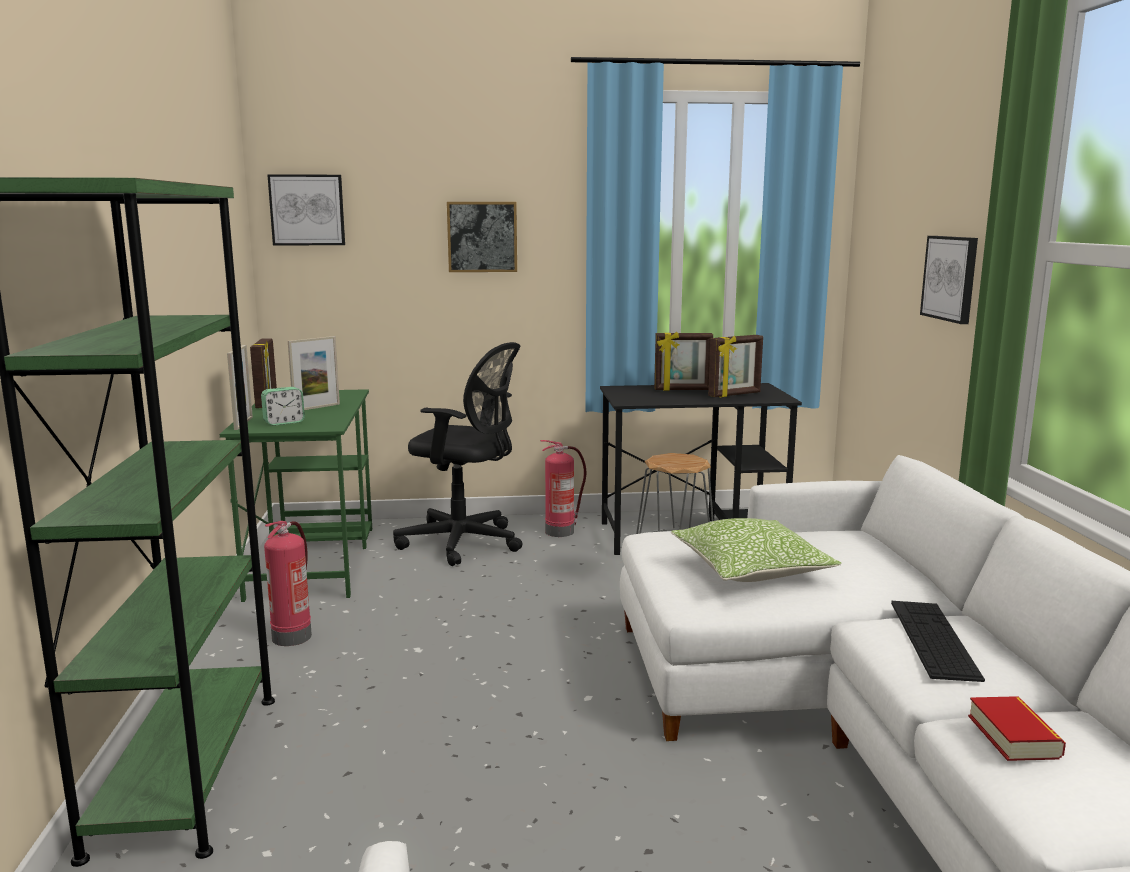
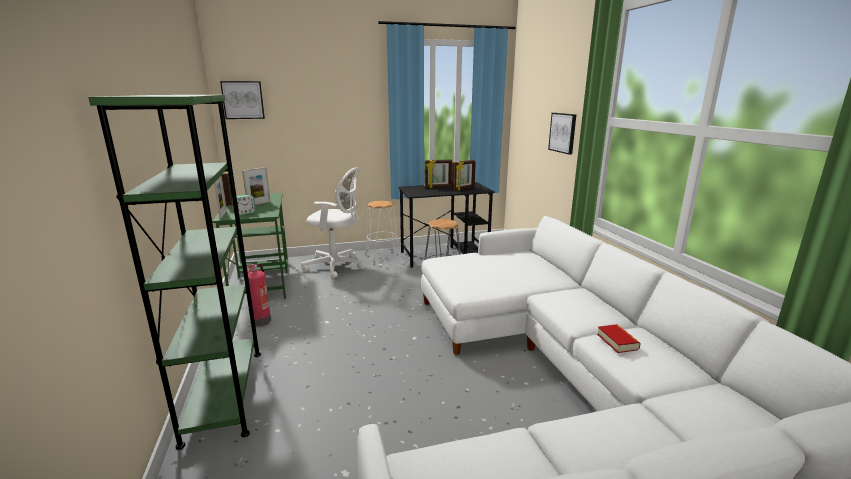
camera: 10 degrees left, 5 degrees up
black office chair [393,342,523,566] -> white office chair [301,167,366,279]
picture [447,202,517,272] -> none
fire extinguisher [540,440,586,537] -> white stool [366,200,399,264]
pillow [671,518,842,582] -> none
keyboard [891,601,985,682] -> none

